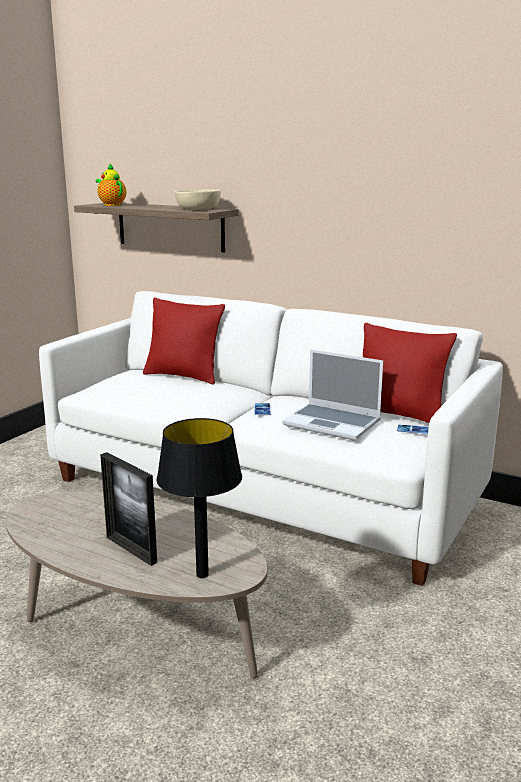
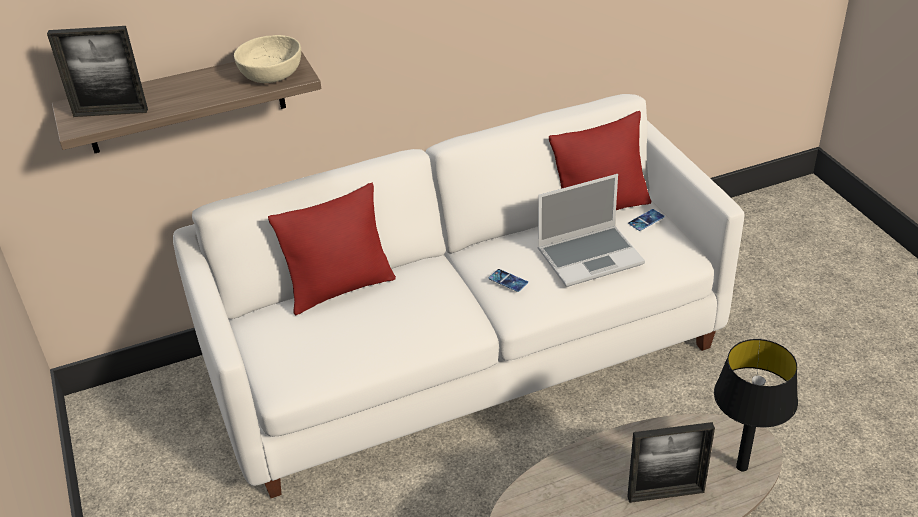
camera: 50 degrees left, 20 degrees up
teapot [95,164,126,206] -> picture frame [47,26,148,117]

